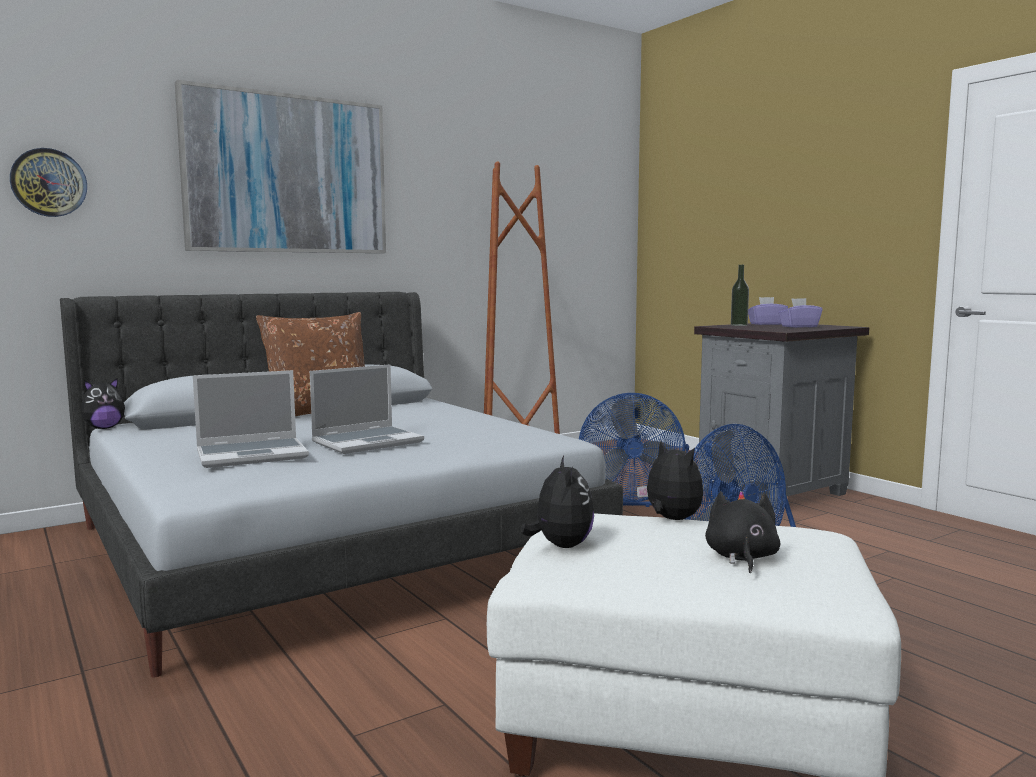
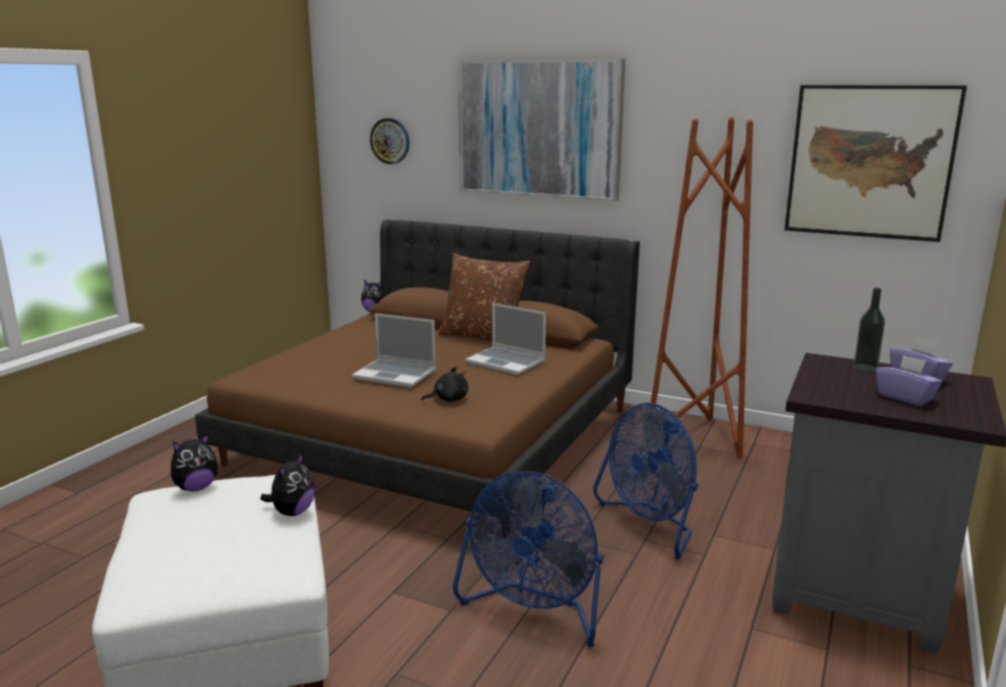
camera: 60 degrees right, 10 degrees up
grey bed [60,292,623,678] -> brown bed [195,220,640,539]
laptop [193,370,309,468] -> laptop moved to [465,303,546,375]
black plush toy [705,491,780,573] -> black plush toy moved to [421,367,468,402]
none -> picture [784,85,967,242]

